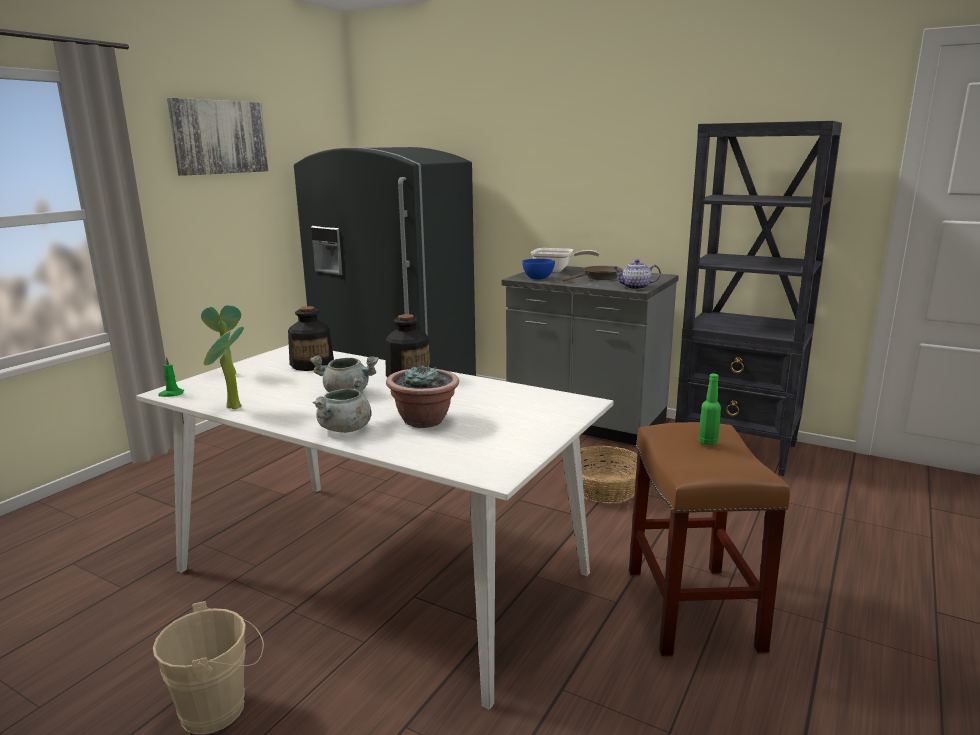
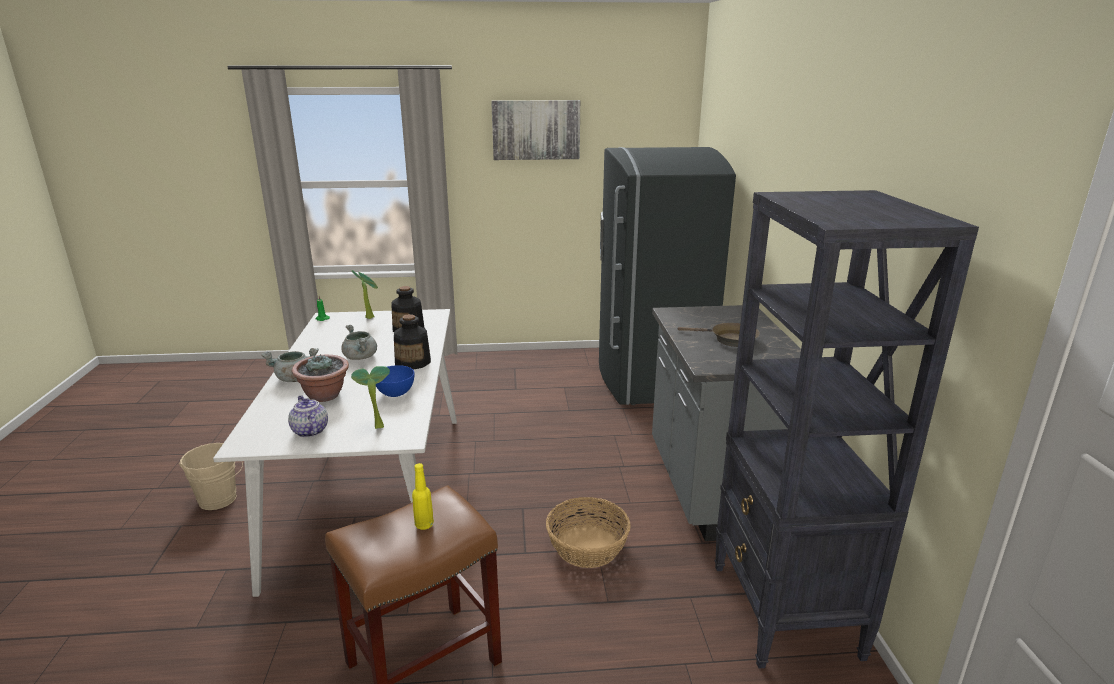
camera: 55 degrees right, 5 degrees up
potted plant [204,326,244,410] -> potted plant moved to [351,366,390,429]
blue bowl [522,259,555,279] -> blue bowl moved to [376,365,414,397]
frying pan [531,248,600,272] -> none
teapot [613,259,661,289] -> teapot moved to [288,396,328,437]
green bottle [698,374,721,445] -> yellow bottle [412,463,434,530]

